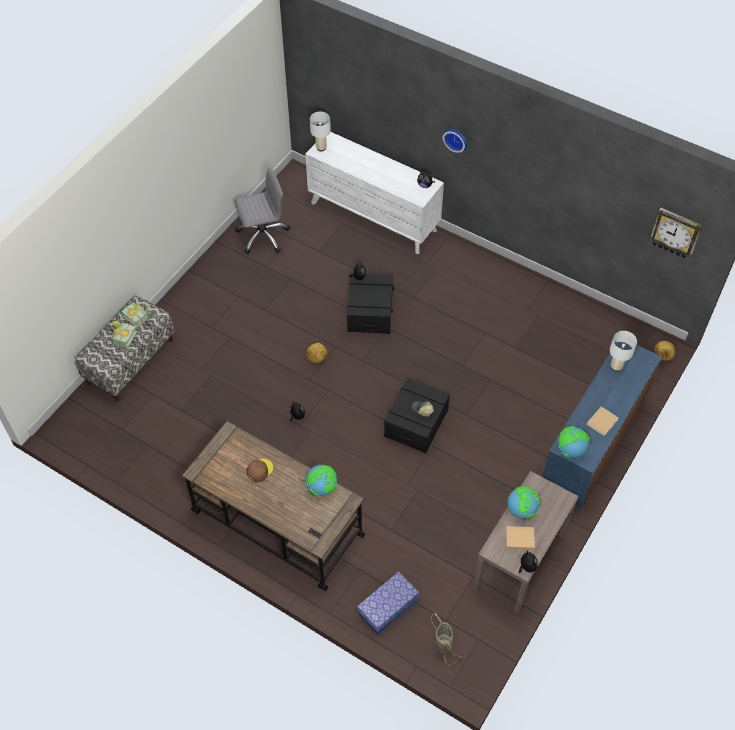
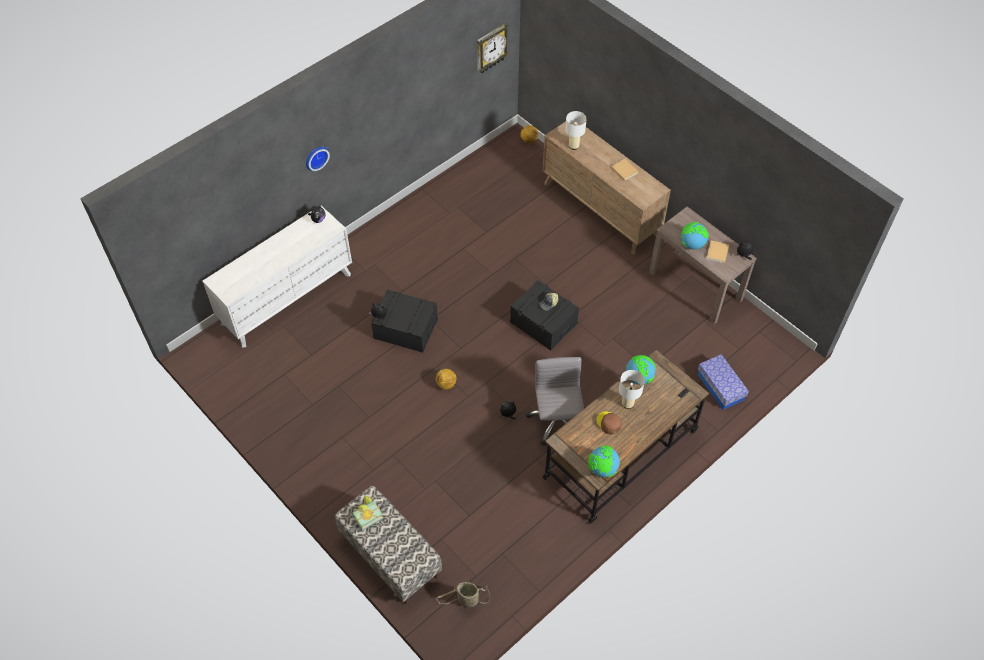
camera: 75 degrees left, 0 degrees up
book [111,321,138,348] -> none
grey office chair [234,167,290,254] -> grey office chair moved to [526,357,585,445]
white table lamp [310,112,331,151] -> white table lamp moved to [619,370,645,409]
basket [431,613,462,666] -> basket moved to [436,582,490,608]
blue dresser [542,342,662,510] -> brown dresser [543,121,671,254]
globe [558,426,590,458] -> globe moved to [588,446,620,477]

